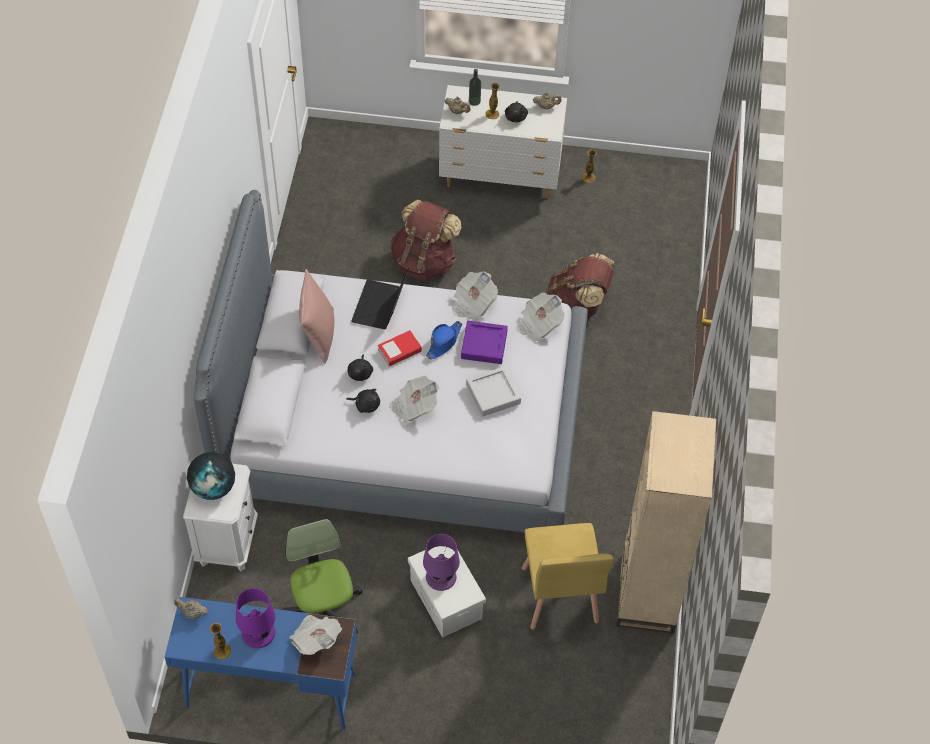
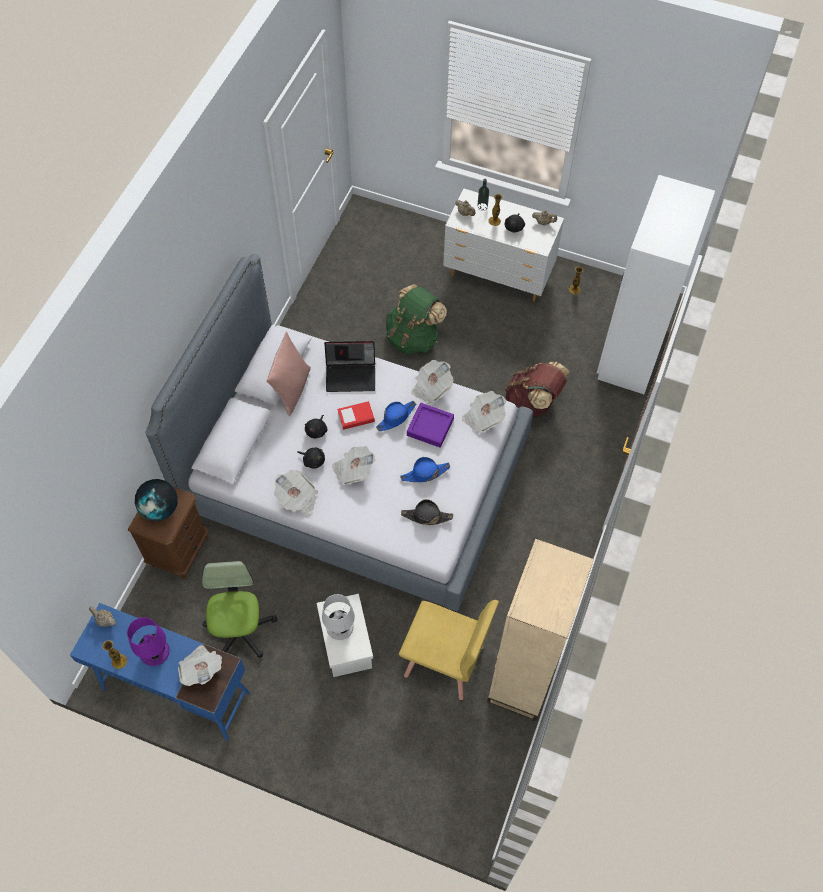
camera: 15 degrees right, 5 degrees up
white nightstand [183,464,258,571] -> brown nightstand [128,487,208,579]
laptop [351,268,409,329] -> laptop turned 120 degrees counterclockwise [324,341,375,392]
brown backpack [391,200,461,280] -> green backpack [386,284,447,354]
purple table lamp [423,534,460,591] -> white table lamp [322,594,355,640]
grey tray [466,366,521,417] -> blue hat [400,457,450,482]
yellow chair [522,523,613,629] -> yellow chair turned 75 degrees counterclockwise [399,600,499,700]
none -> newspaper [274,470,318,514]
none -> black hat [401,499,453,525]
none -> white wardrobe [597,175,715,394]

